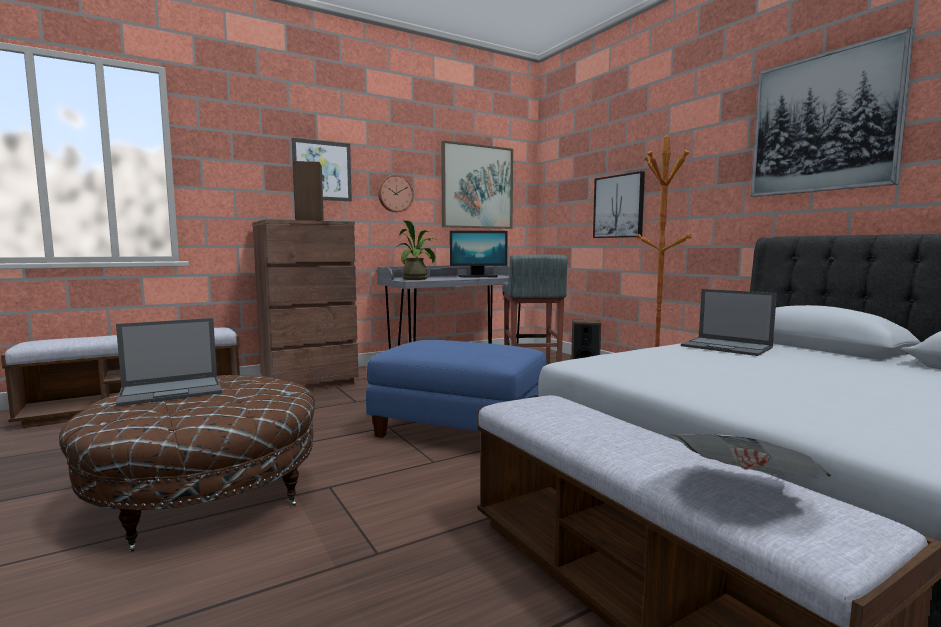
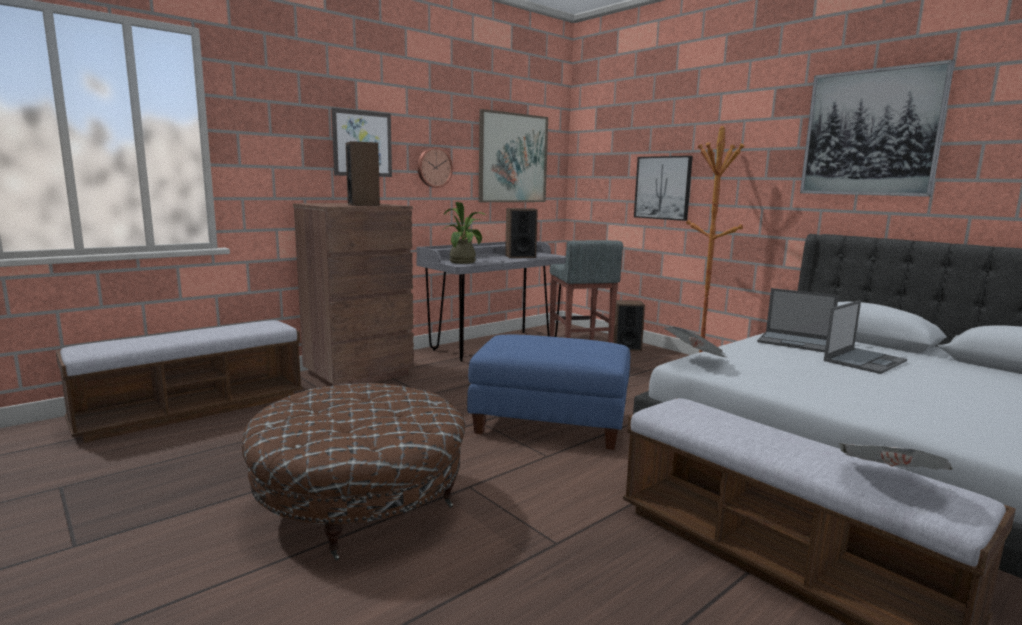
camera: 10 degrees left, 5 degrees up
laptop [116,318,222,406] -> laptop moved to [824,300,907,374]
monitor [450,231,508,278] -> speaker [505,208,538,258]
none -> newspaper [664,327,726,357]

